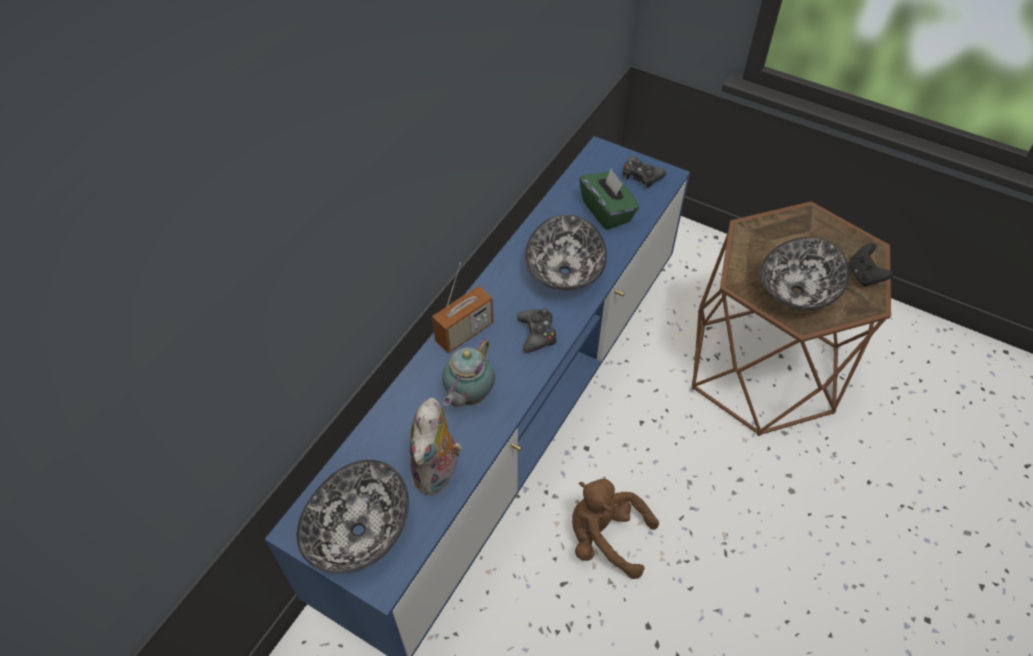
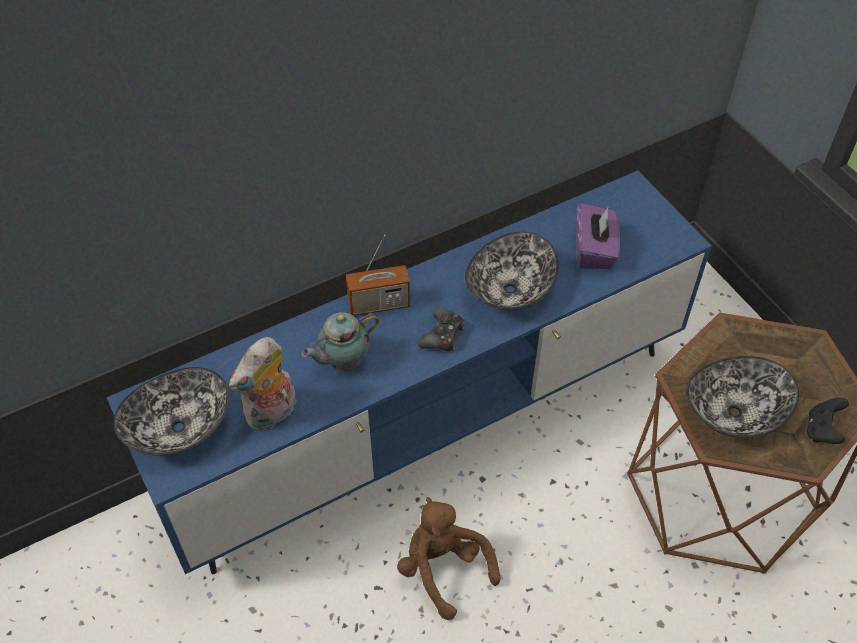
camera: 30 degrees right, 0 degrees up
green tissue box [579,168,639,230] -> purple tissue box [576,203,620,269]
black game controller [623,156,666,189] -> none

